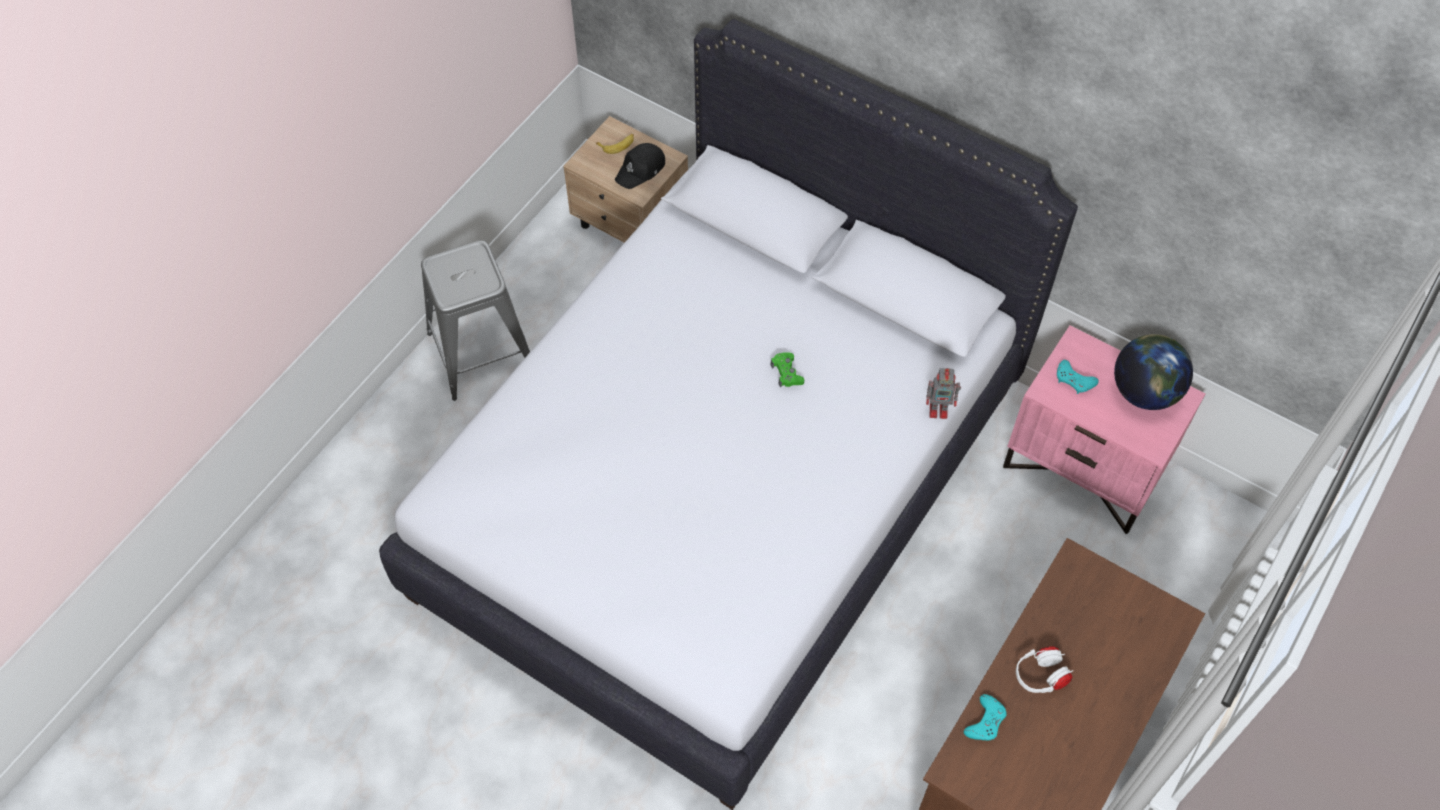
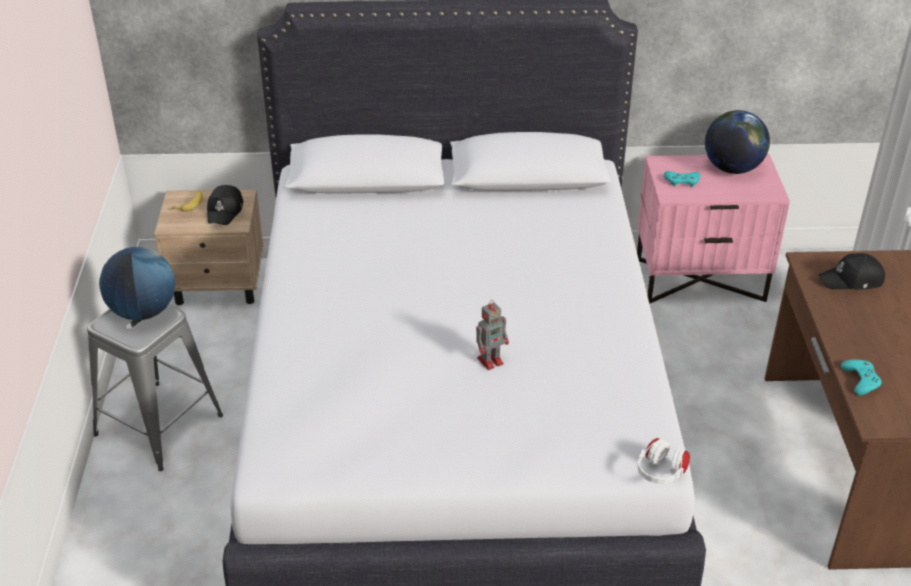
camera: 35 degrees left, 20 degrees down
green game controller [771,352,804,387] -> none
toy robot [926,368,961,419] -> toy robot moved to [476,300,509,370]
white headphones [1016,646,1073,693] -> white headphones moved to [637,438,690,484]
none -> globe [99,247,175,320]
none -> black cap [818,253,885,290]

